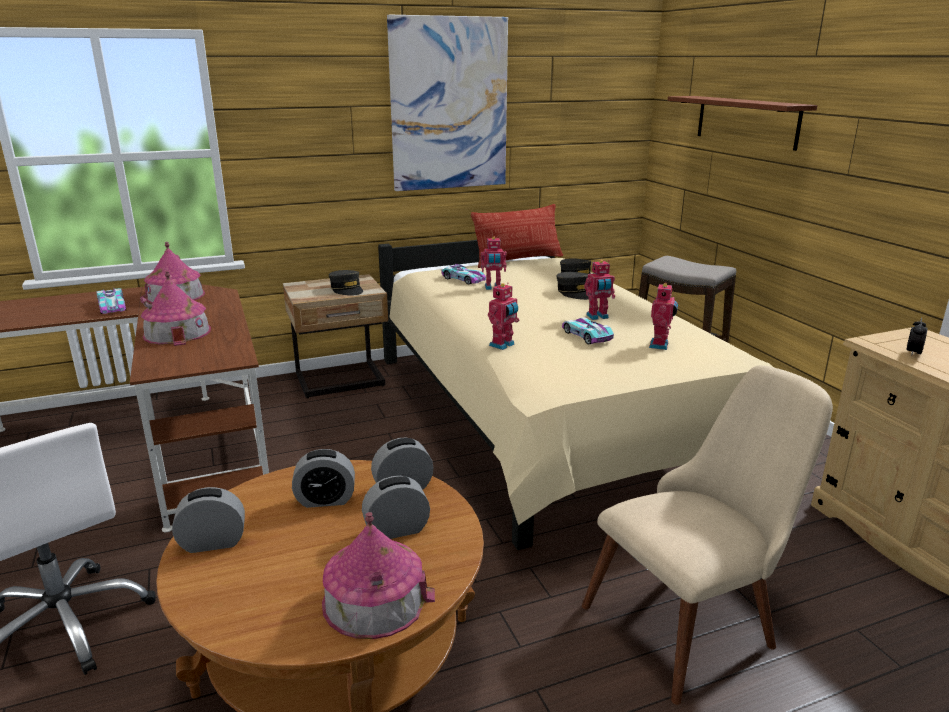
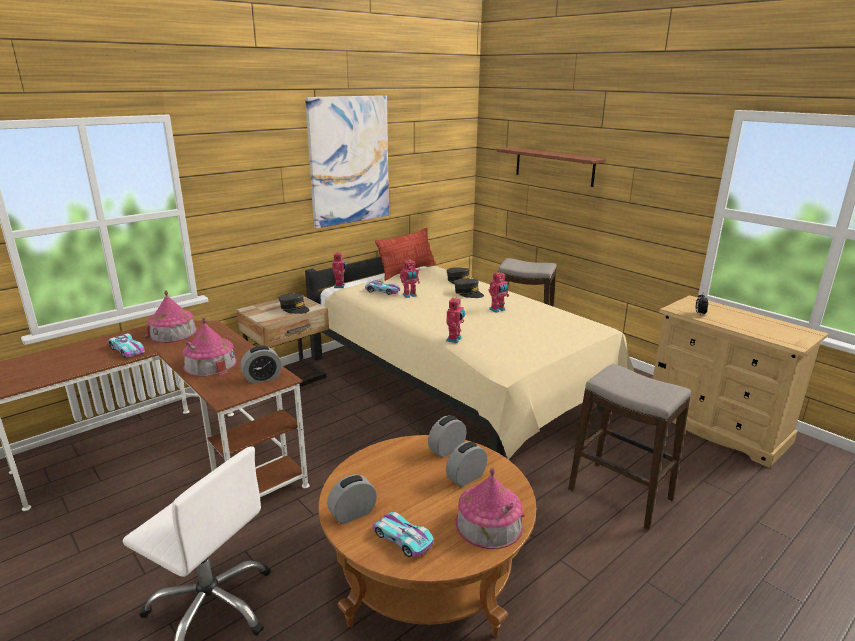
camera: 20 degrees left, 0 degrees up
alarm clock [292,449,355,508] -> alarm clock moved to [241,346,282,384]
toy car [562,317,614,345] -> toy car moved to [372,512,434,557]
beige chair [582,365,833,705] -> stool [568,364,691,530]
toy robot [649,282,678,350] -> toy robot moved to [332,252,347,288]

